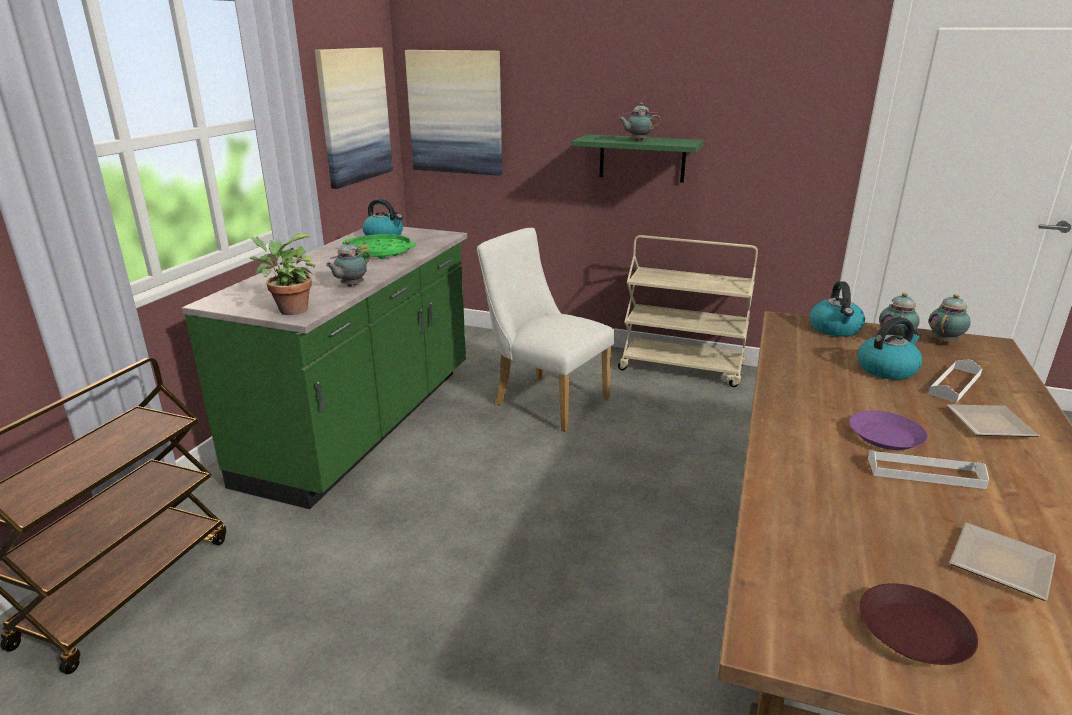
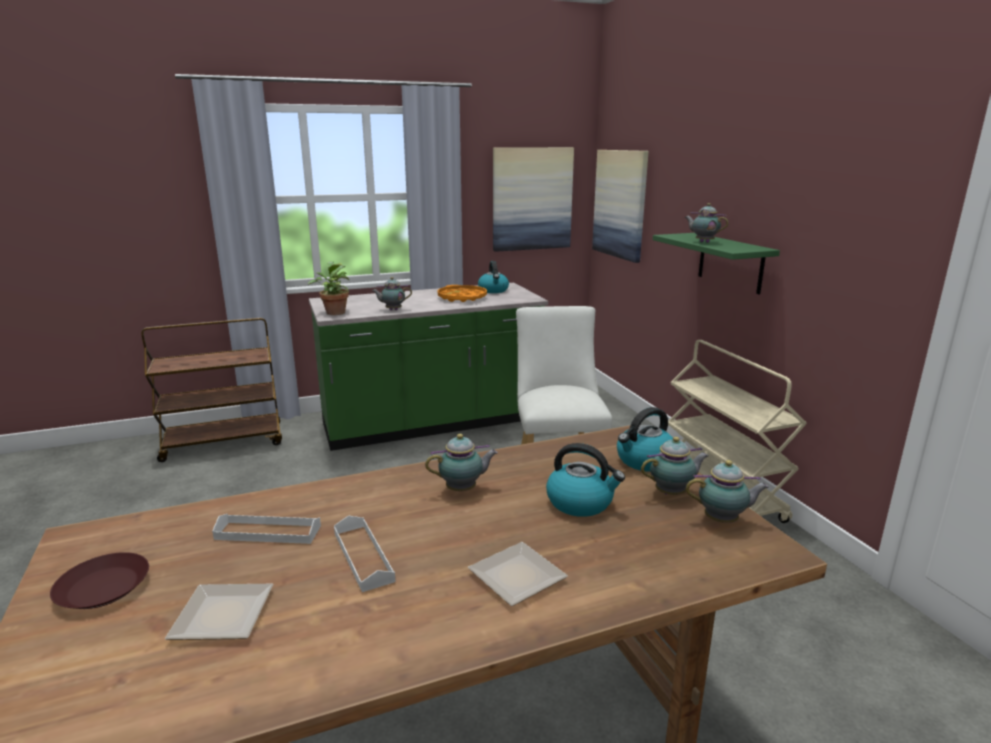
camera: 50 degrees right, 5 degrees down
green tray [342,234,416,259] -> orange tray [437,285,487,302]
purple plate [849,411,928,450] -> none
white tray [928,359,982,403] -> white tray moved to [212,514,321,544]
none -> teapot [425,434,498,491]

